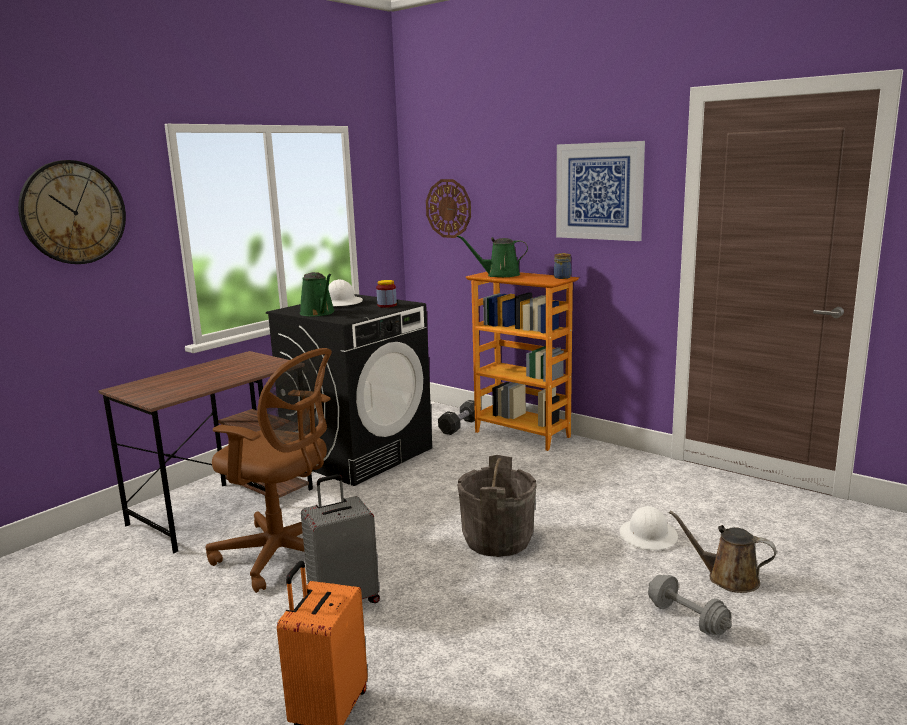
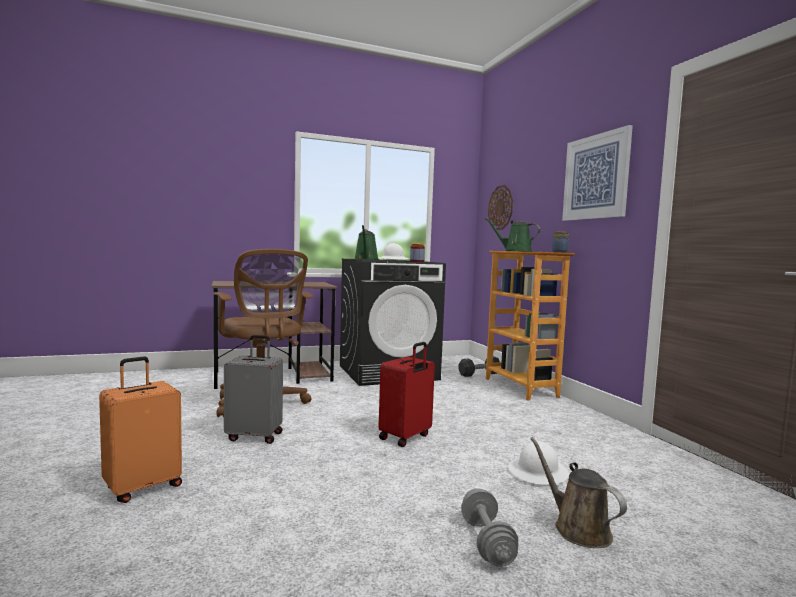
camera: 30 degrees right, 10 degrees down
wall clock [18,160,126,264] -> none
grey bucket [457,455,537,557] -> red suitcase [378,342,435,447]

